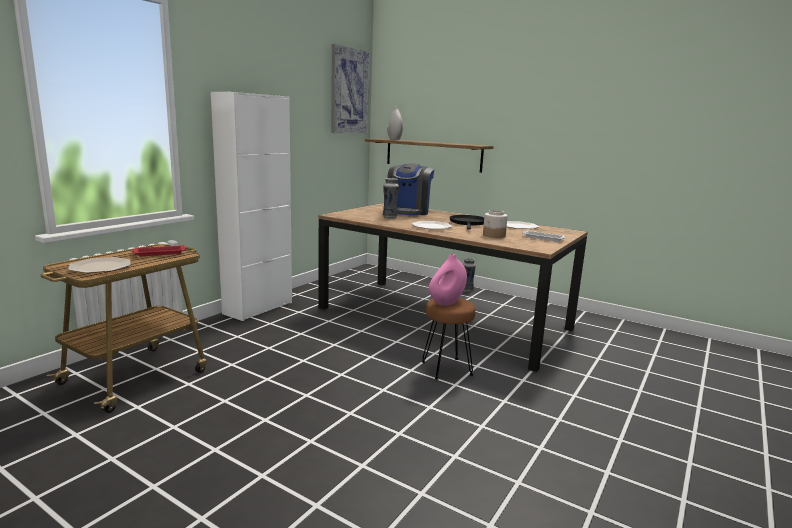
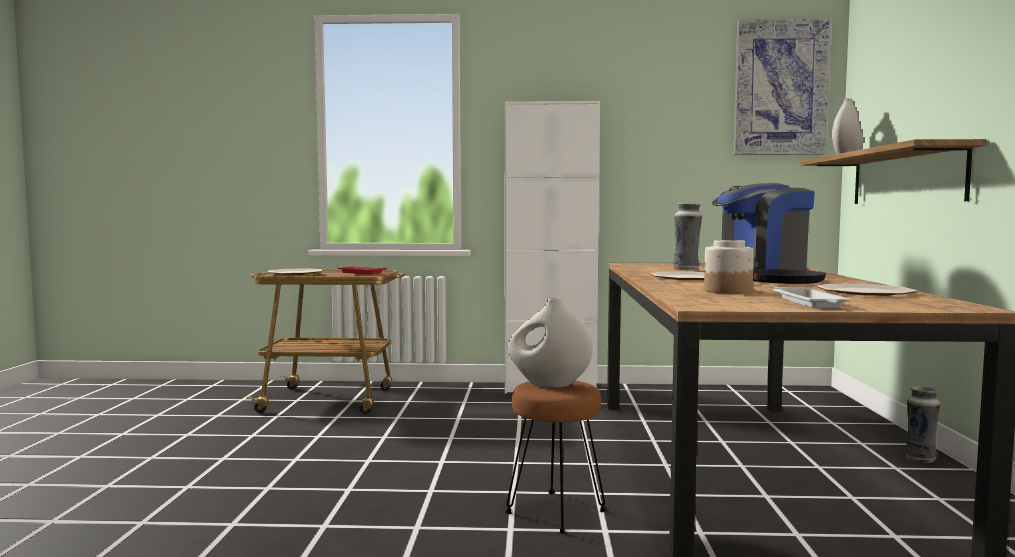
camera: 60 degrees right, 10 degrees down
pink vase [428,254,467,306] -> white vase [508,298,593,388]

